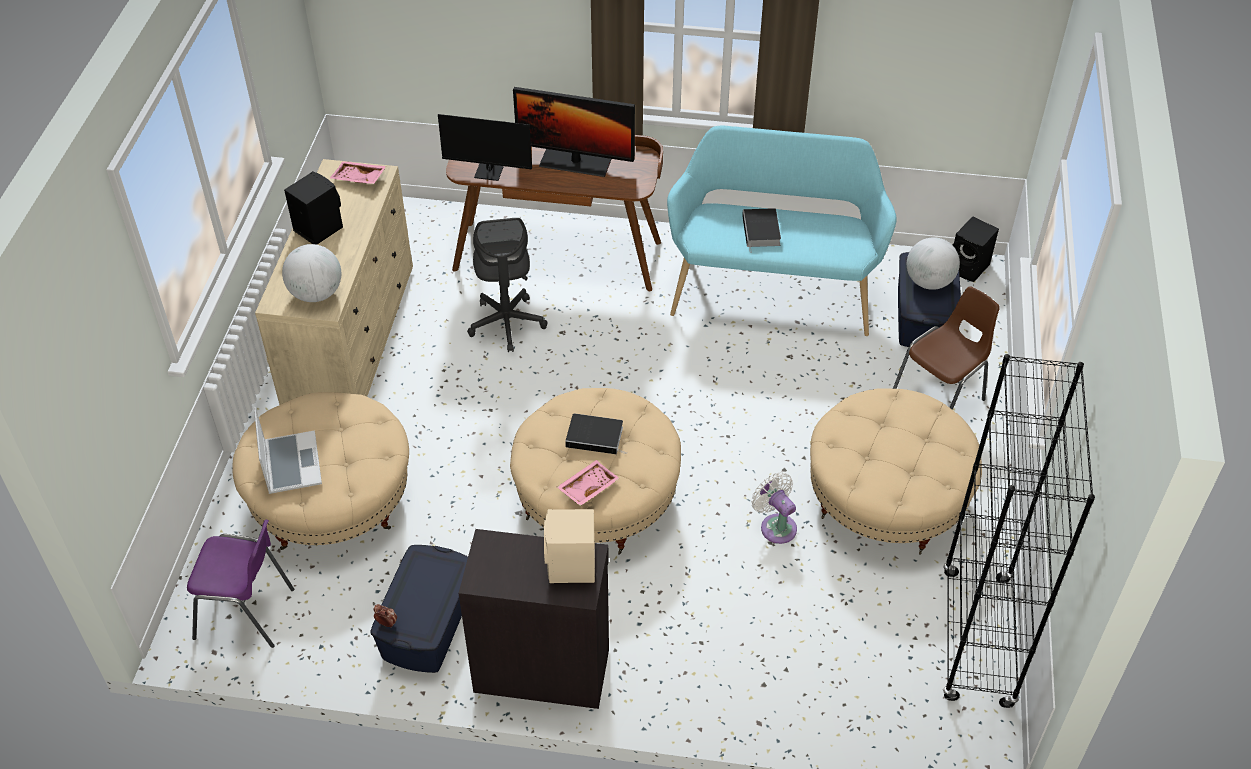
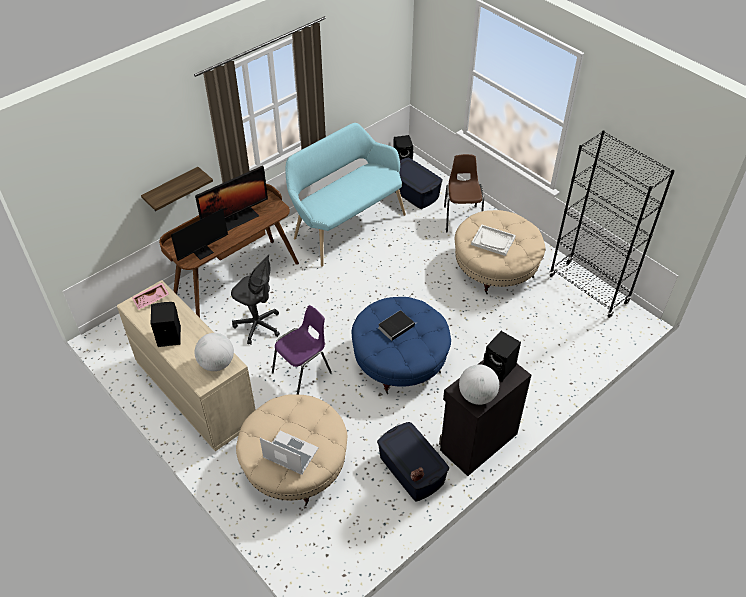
camera: 50 degrees left, 0 degrees up
purple chair [187,520,294,648] -> purple chair moved to [272,305,332,395]
beige ottoman [510,388,681,555] -> blue ottoman [352,297,451,394]
beige speaker [544,509,595,583] -> black speaker [484,331,521,381]
pink tray [557,460,620,506] -> none
book [742,208,781,253] -> none
white fan [751,472,797,544] -> none
globe [907,237,960,290] -> globe moved to [459,364,499,405]
none -> shelf [141,167,213,211]
none -> white tray [471,224,516,256]

